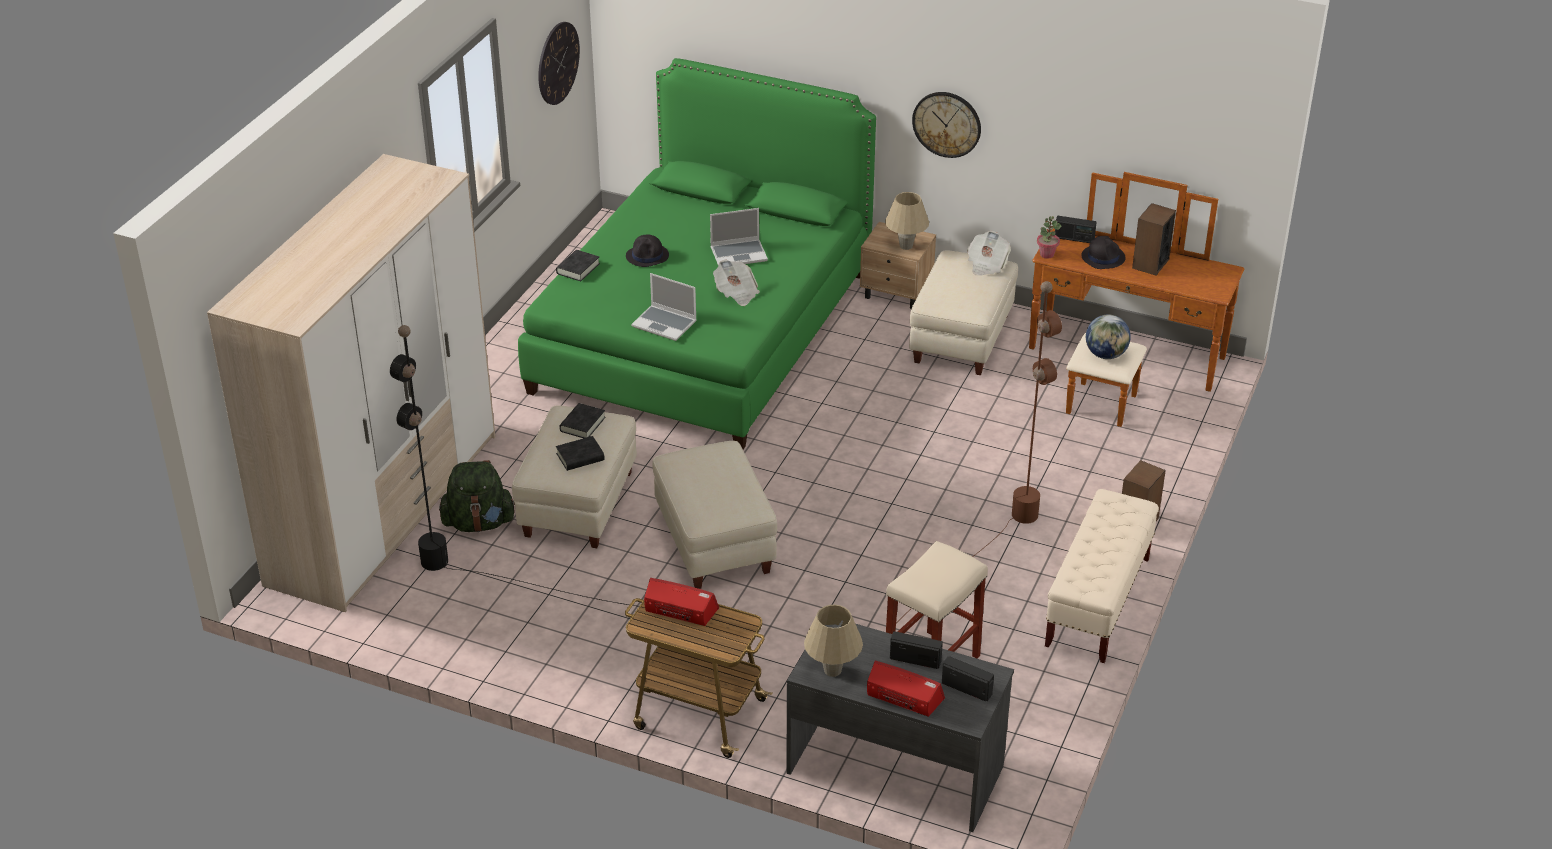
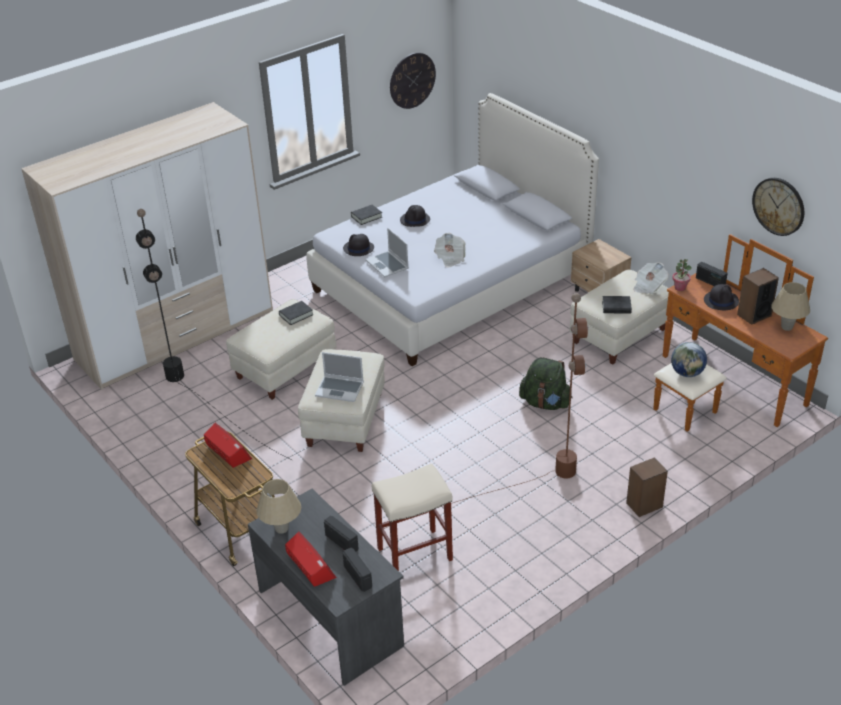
camera: 30 degrees right, 0 degrees up
green backpack [439,460,515,532] -> green backpack moved to [519,358,573,410]
green bed [518,58,876,449] -> white bed [306,93,599,366]
black book [556,436,605,471] -> black book moved to [602,296,632,314]
laptop [710,208,768,264] -> laptop moved to [315,352,364,402]
beige table lamp [885,192,929,250] -> beige table lamp moved to [772,282,810,331]
wall clock [912,92,981,158] -> wall clock moved to [752,178,804,236]
beige bench [1045,489,1159,663] -> none
none -> black hat [343,234,374,256]

